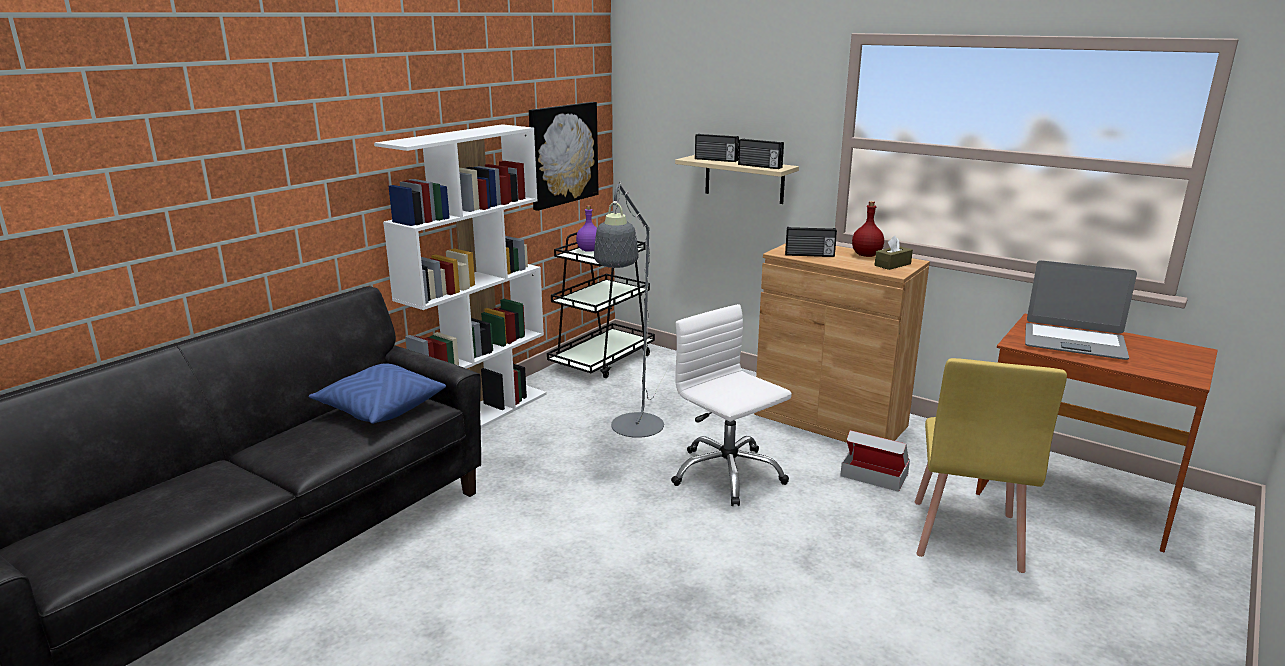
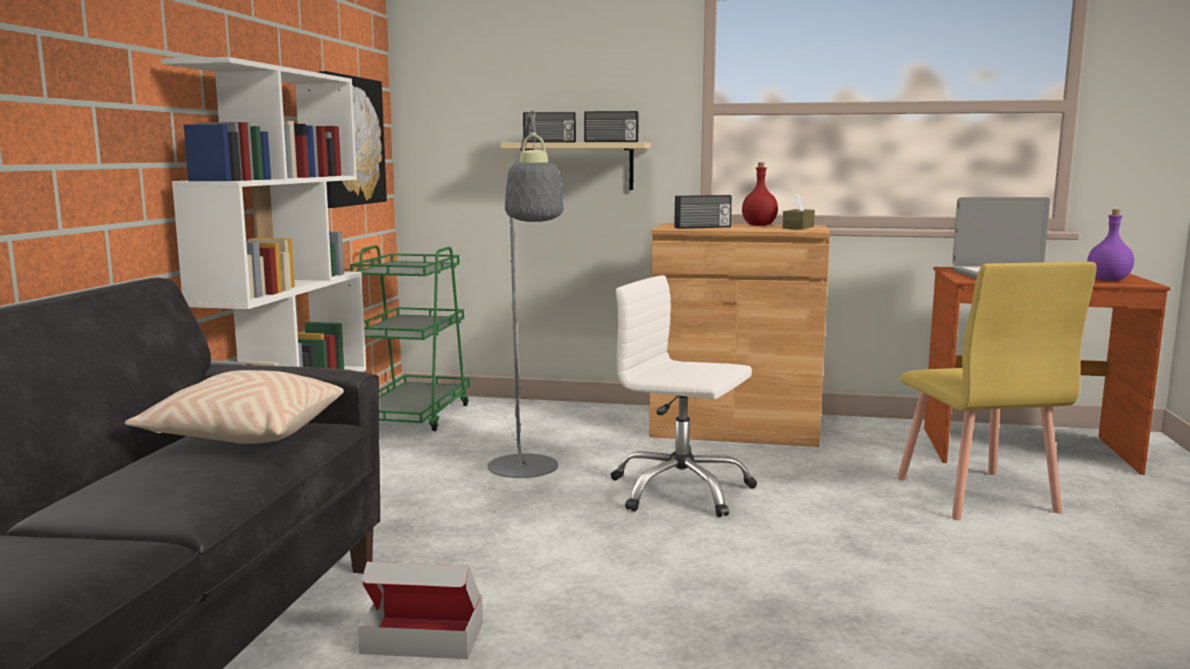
camera: 25 degrees left, 10 degrees down
blue pillow [309,363,446,424] -> beige pillow [125,370,344,444]
black cart [547,232,655,378] -> green cart [350,245,470,431]
purple bottle [576,205,597,252] -> purple bottle moved to [1087,209,1134,281]
cardboard box [840,430,910,492] -> cardboard box moved to [358,562,483,659]

